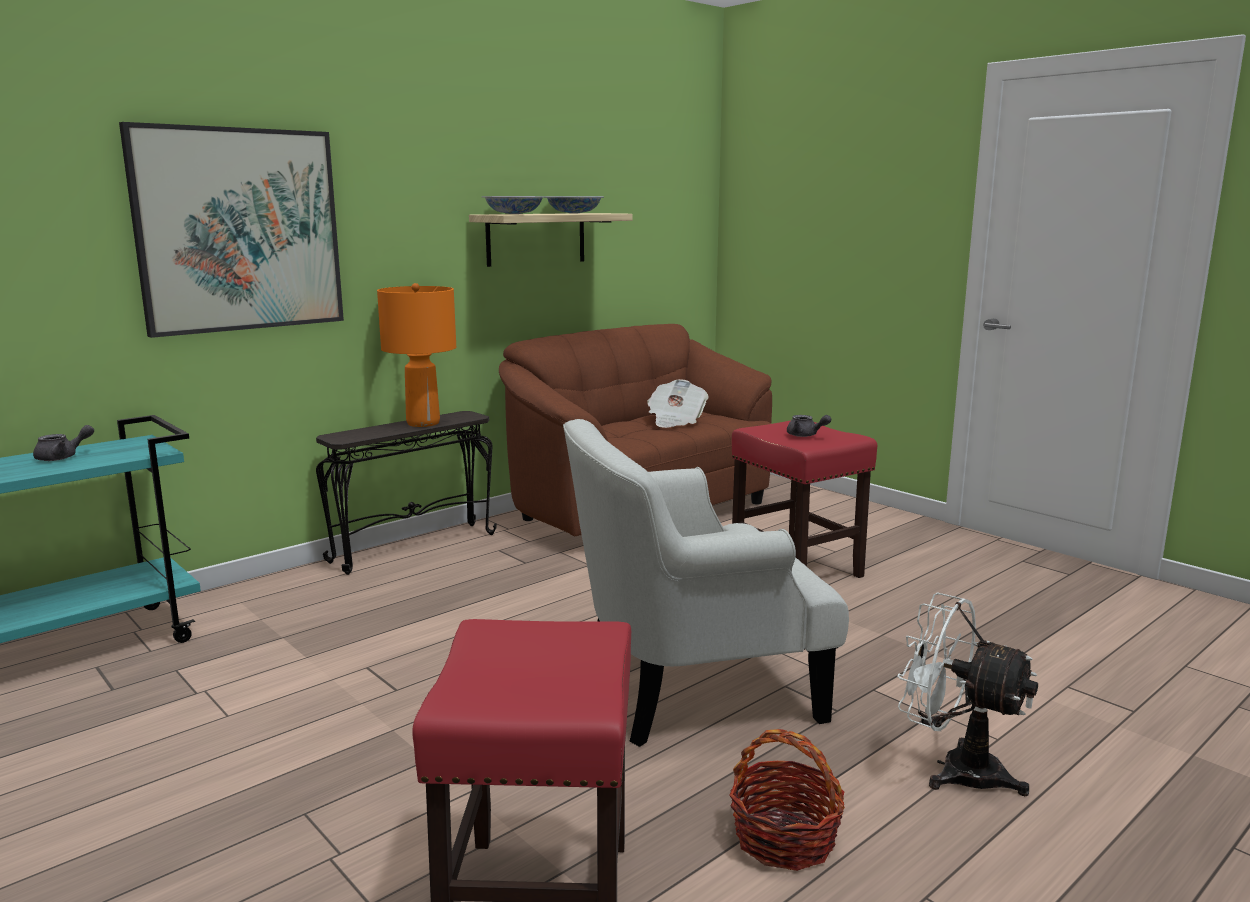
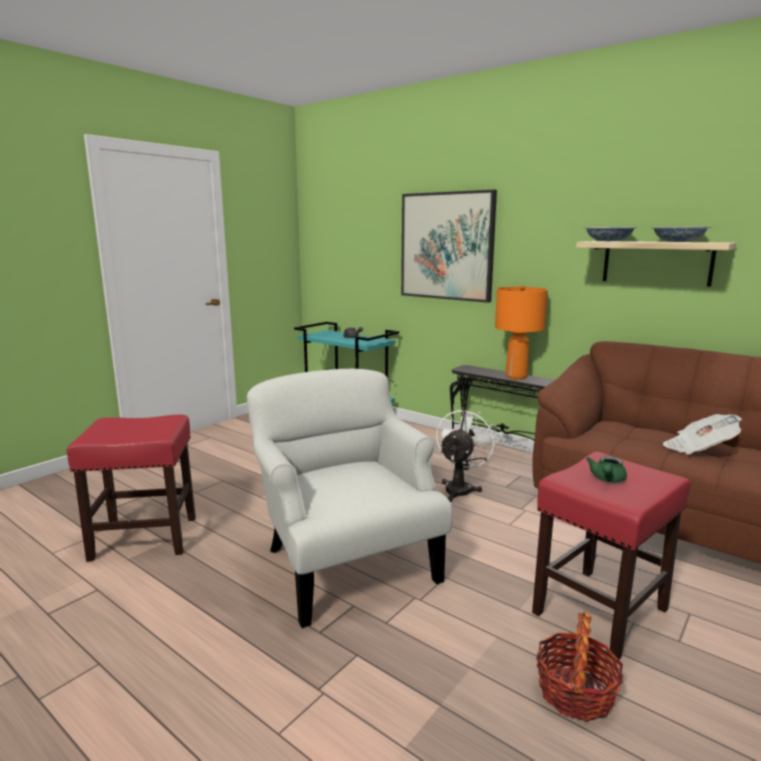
camera: 80 degrees right, 0 degrees up
basket [729,729,845,871] -> basket moved to [536,611,623,722]
grey teapot [787,415,831,437] -> green teapot [586,456,627,482]
white fan [897,592,1038,796] -> white fan moved to [436,407,497,502]

